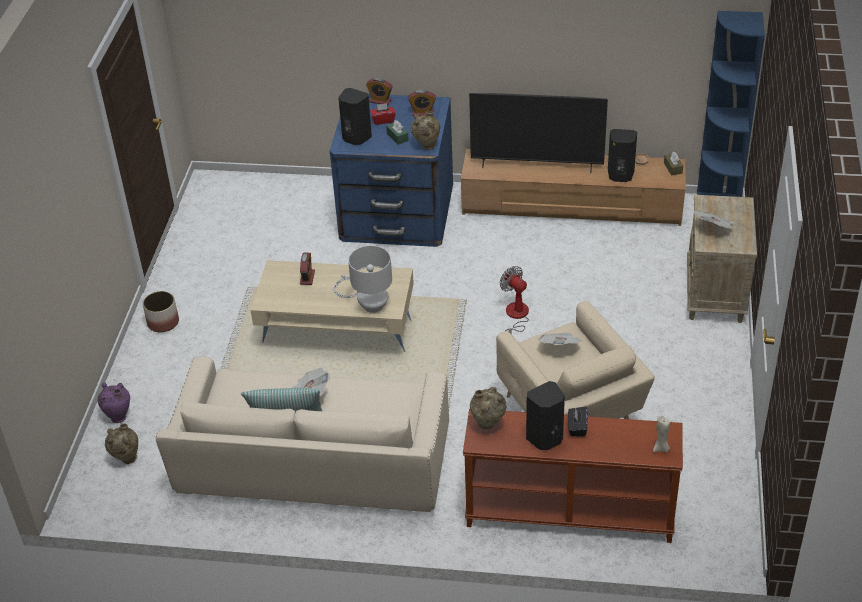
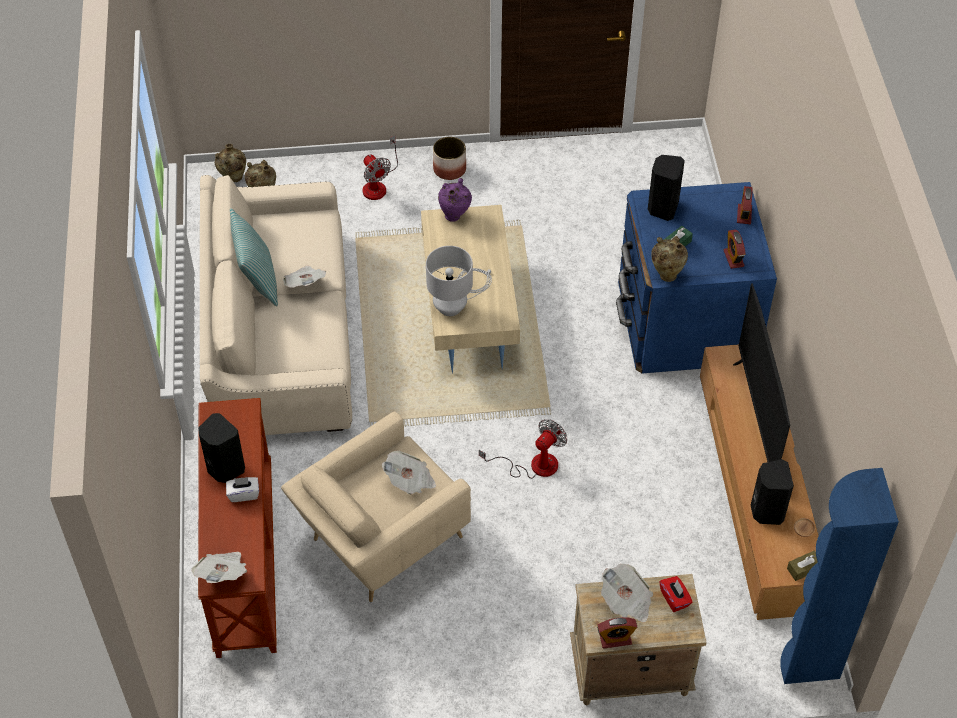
camera: 75 degrees right, 10 degrees up
purple vase [98,383,130,423] -> purple vase moved to [438,178,472,222]
alarm clock [300,253,315,285] -> alarm clock moved to [597,617,637,649]
red tissue box [370,103,396,125] -> red tissue box moved to [660,576,692,612]
beige vase [470,387,507,429] -> beige vase moved to [215,144,246,182]
black tissue box [568,407,588,437] -> white tissue box [226,477,259,502]
beige candle [653,416,670,452] -> newspaper [192,552,247,583]
none -> fan [363,136,398,200]

